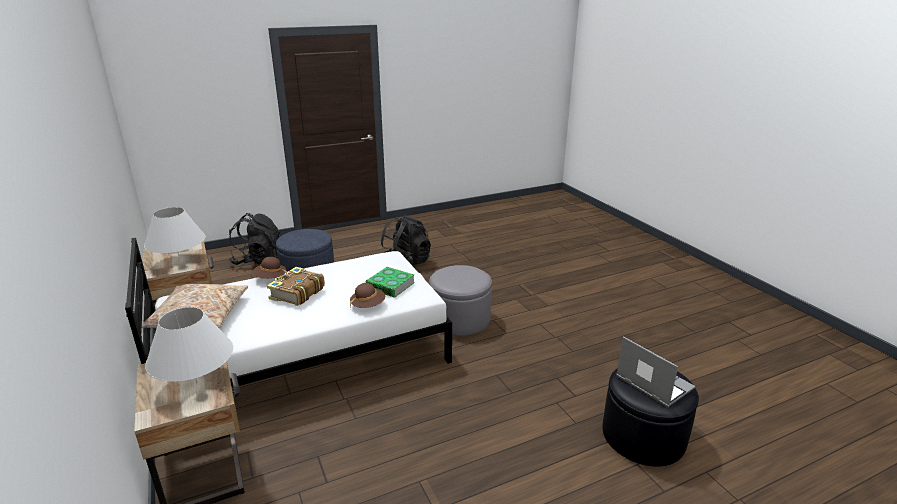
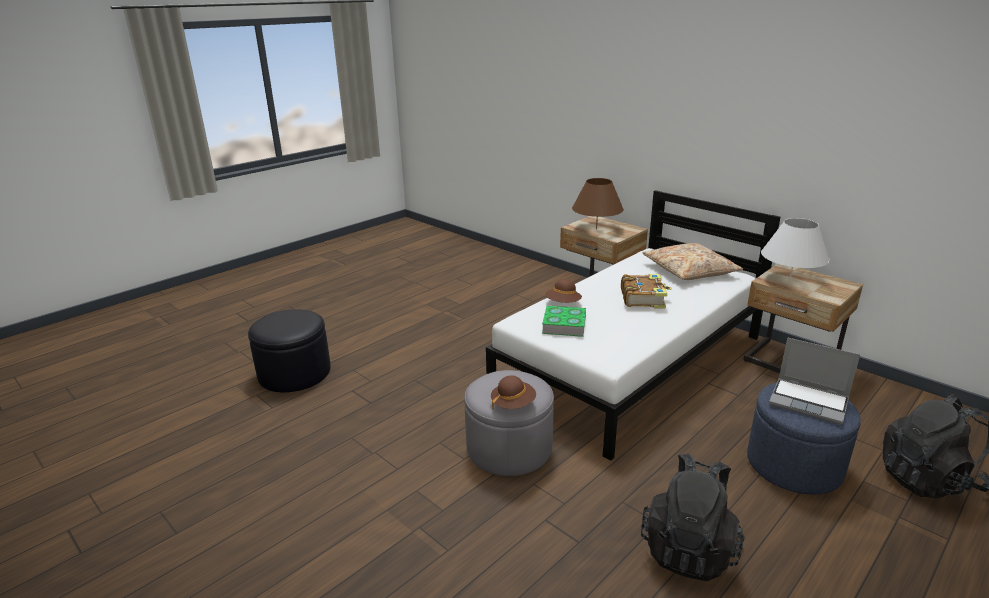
camera: 160 degrees right, 0 degrees up
white table lamp [145,307,233,383] -> brown table lamp [572,178,624,229]
brown hat [253,257,287,279] -> brown hat moved to [491,375,536,410]
laptop [616,336,696,407] -> laptop moved to [769,337,860,424]

